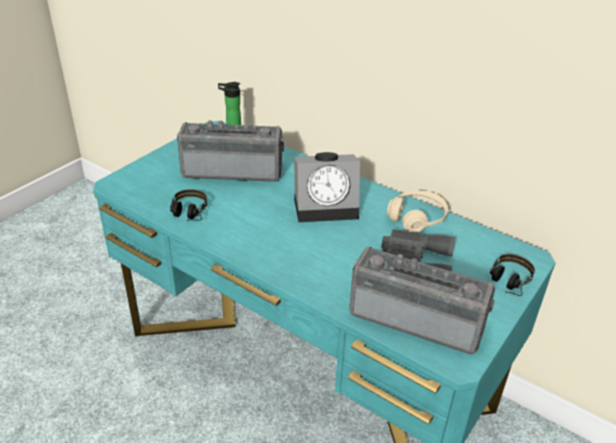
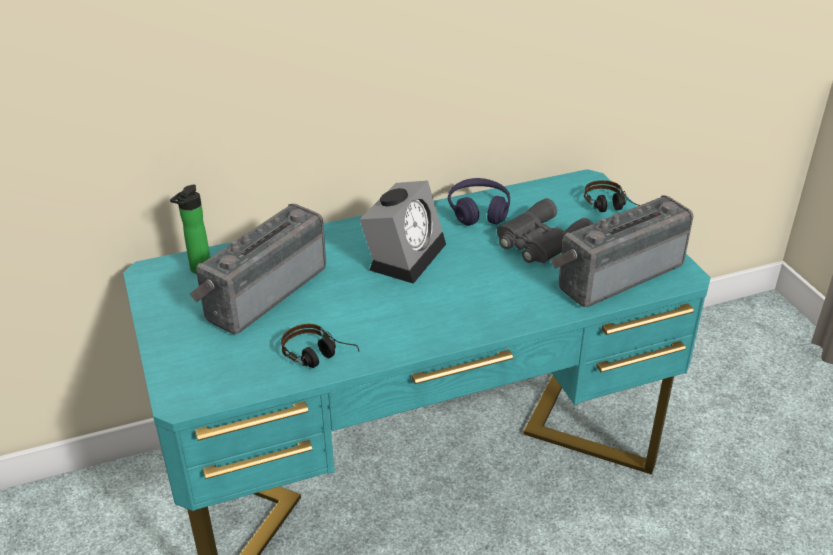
camera: 55 degrees left, 0 degrees up
beige headphones [387,190,448,233] -> purple headphones [448,178,510,226]

